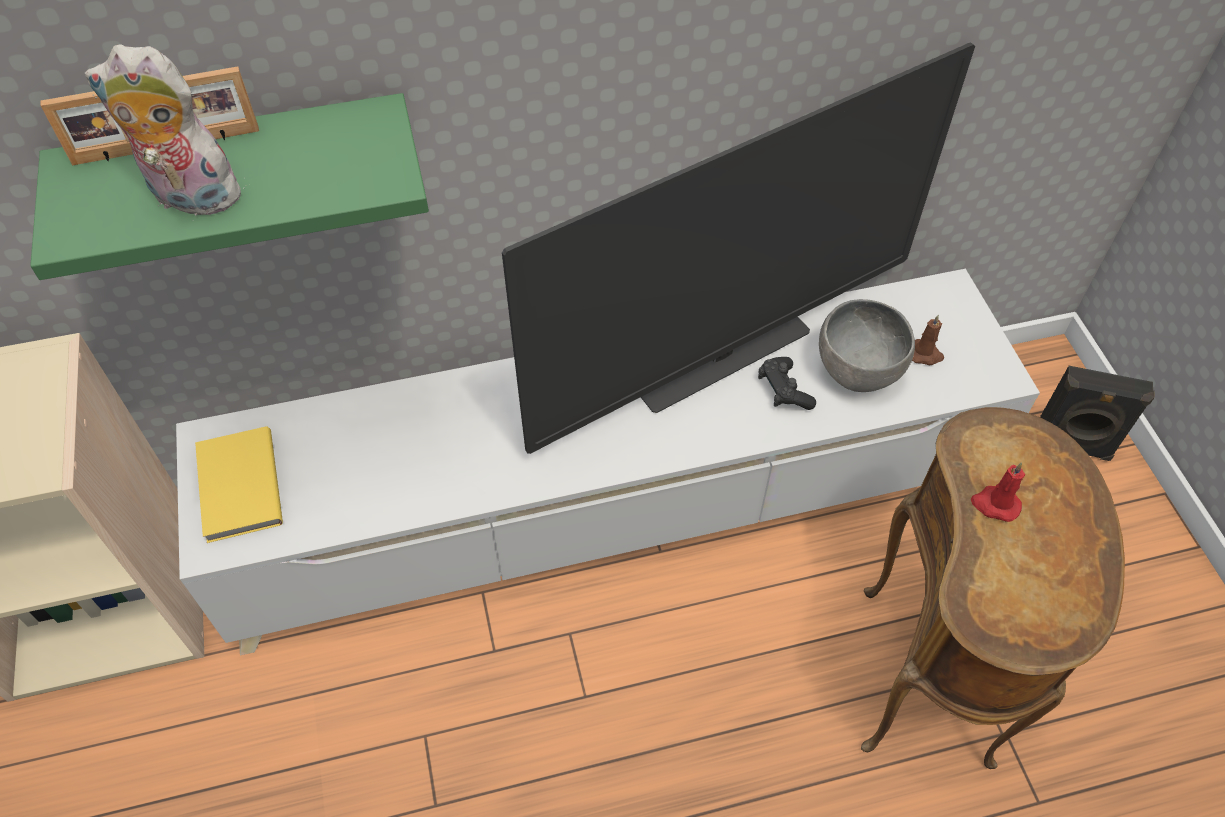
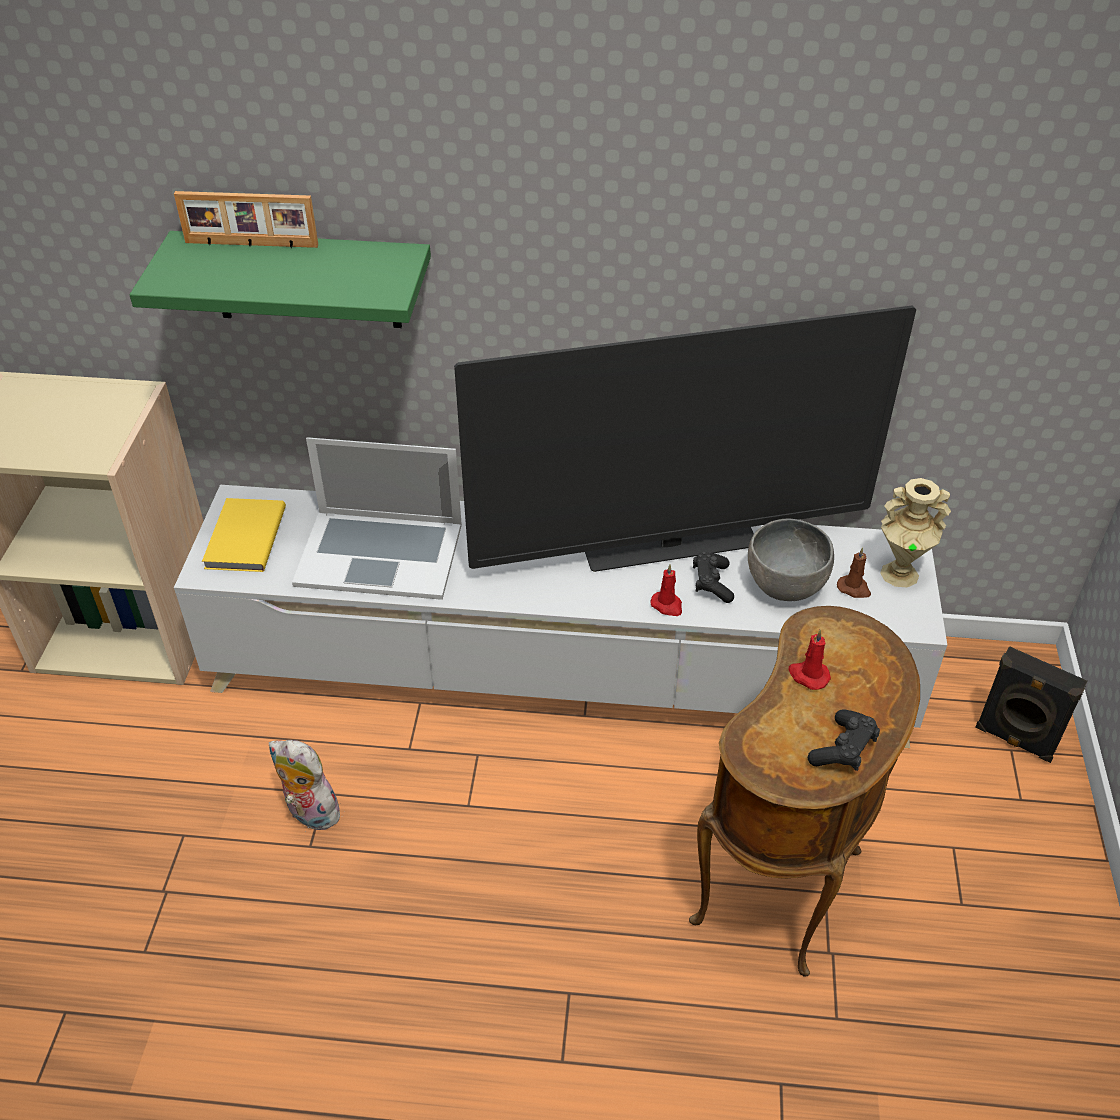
camera: 20 degrees right, 10 degrees down
plush toy [85,44,250,216] -> plush toy moved to [269,740,346,830]
none -> laptop [292,437,462,600]
none -> red candle [650,564,682,616]
none -> black game controller [808,709,880,771]
none -> beige vase [880,478,951,588]

